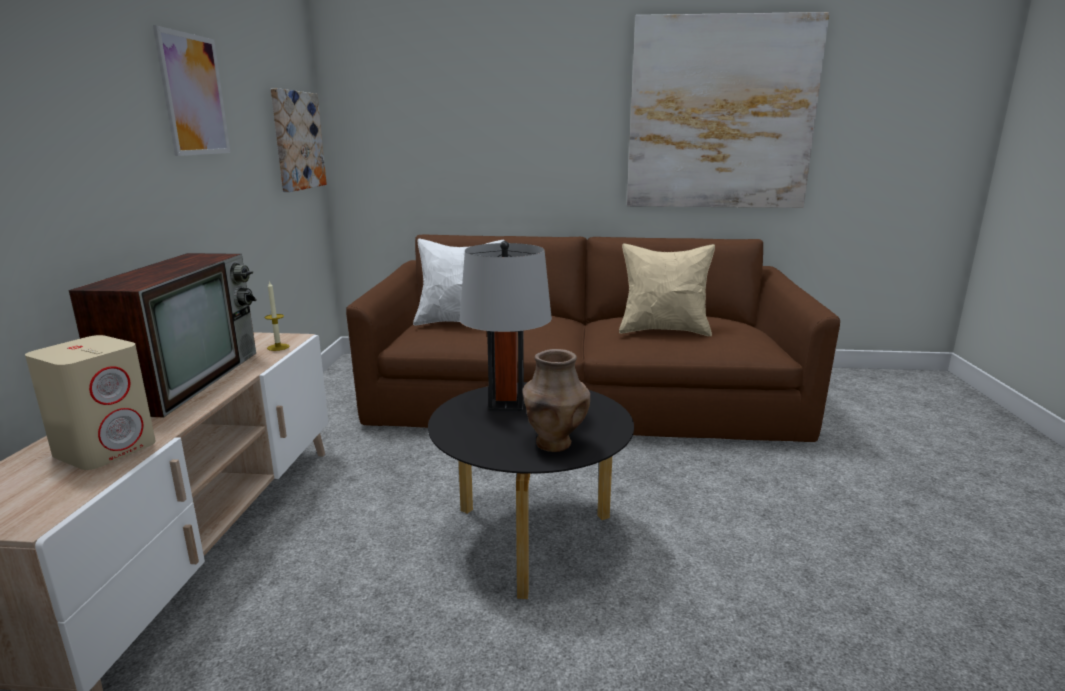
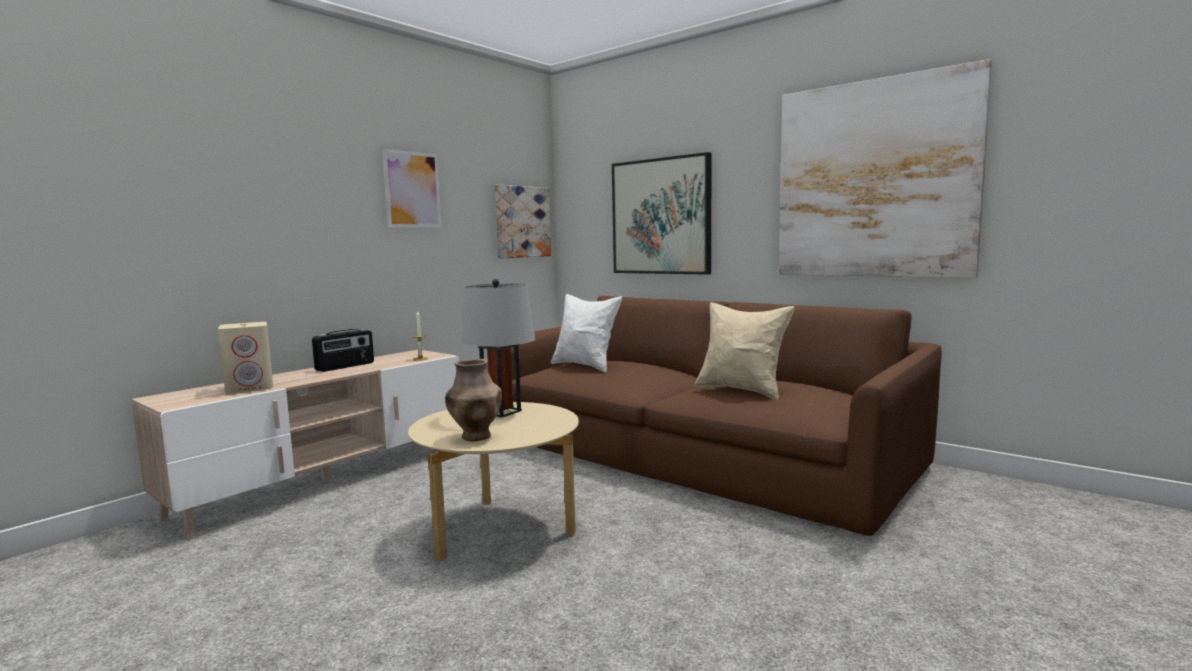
camera: 35 degrees right, 10 degrees down
television [68,253,257,417] -> radio [312,329,374,372]
black coffee table [428,382,634,599] -> beige coffee table [408,402,579,562]
none -> picture [612,152,712,275]

